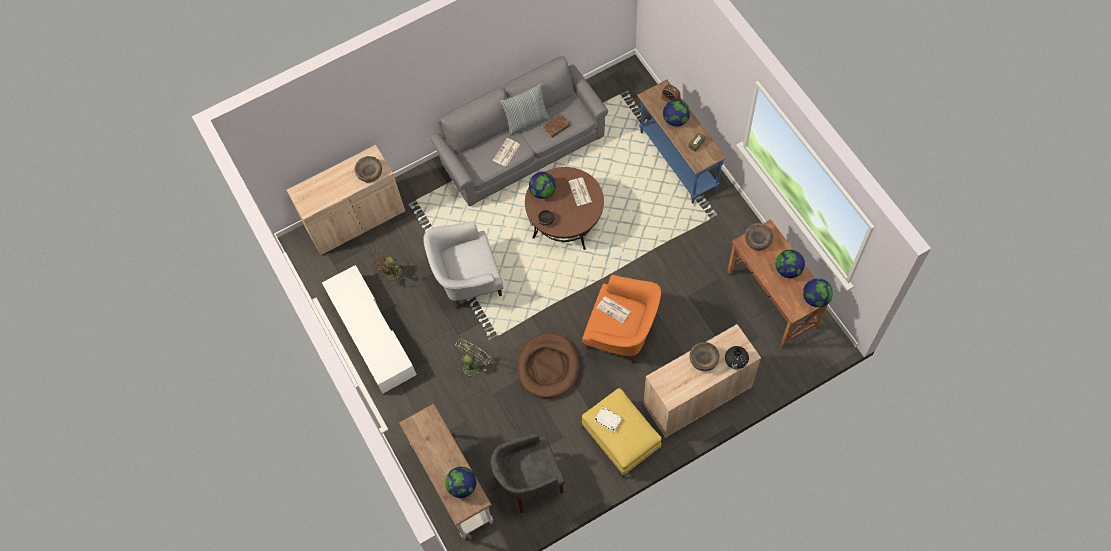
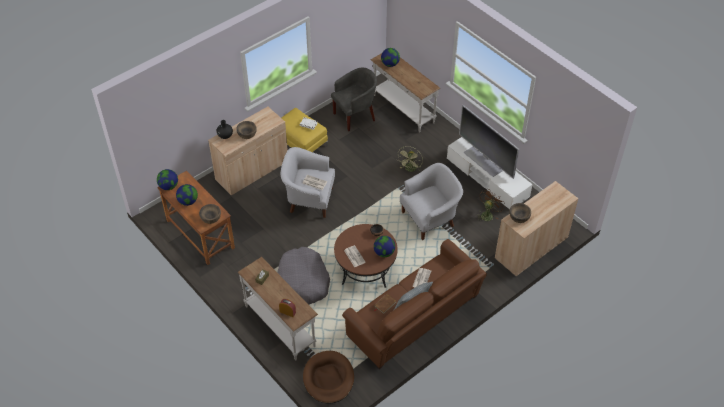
camera: 165 degrees right, 15 degrees down
grey sofa [431,56,608,206] -> brown sofa [342,239,487,369]
brown dog bed [517,333,579,398] -> brown dog bed moved to [303,351,354,404]
orange armchair [582,275,661,364] -> white armchair [281,147,335,218]
blue console table [637,79,726,204] -> white console table [238,257,318,361]
globe [663,99,690,127] -> none
none -> grey dog bed [277,247,330,305]
none -> television [459,105,519,179]

